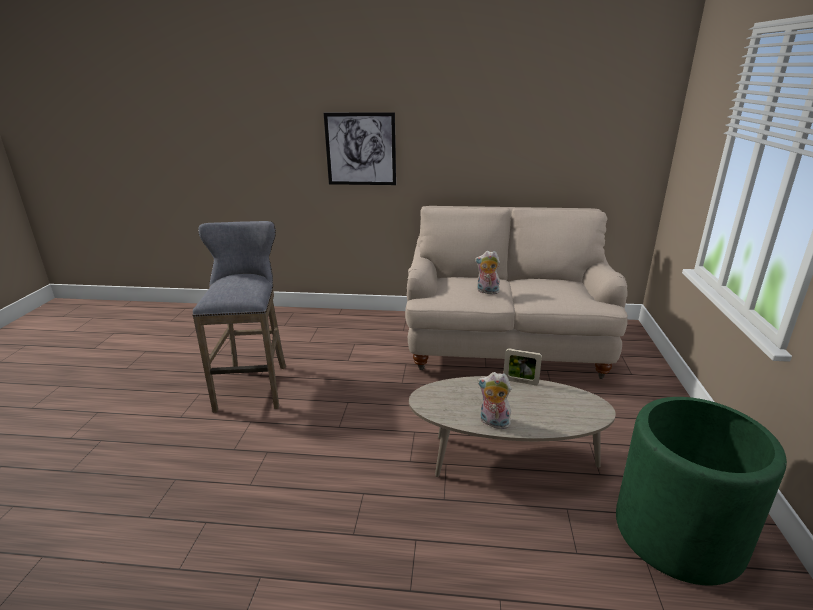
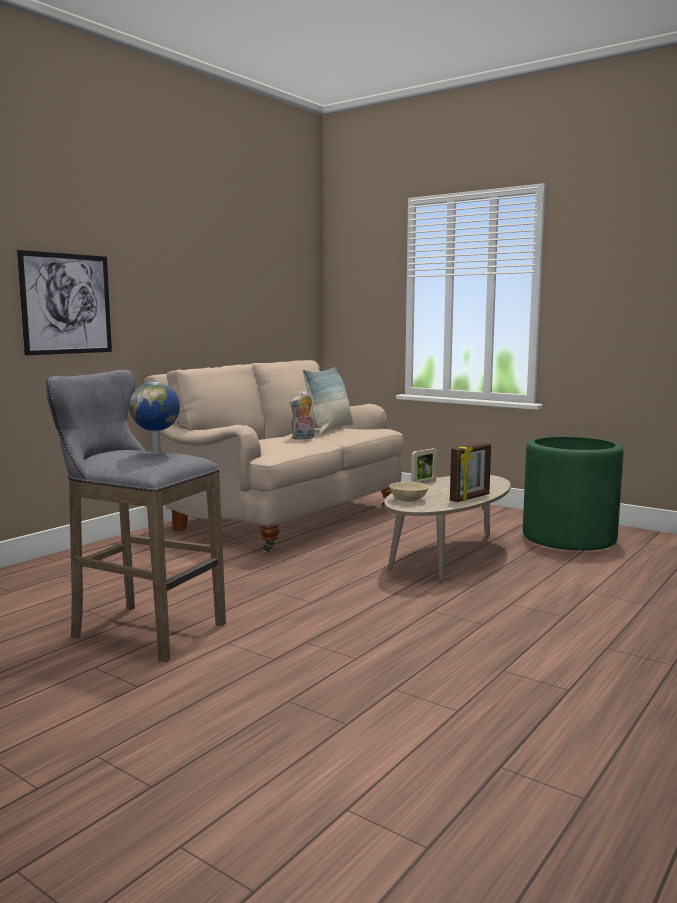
camera: 60 degrees left, 15 degrees down
plush toy [477,372,514,429] -> picture frame [450,443,491,502]
none -> globe [129,382,180,454]
none -> pillow [303,367,353,434]
none -> beige bowl [389,482,428,502]

